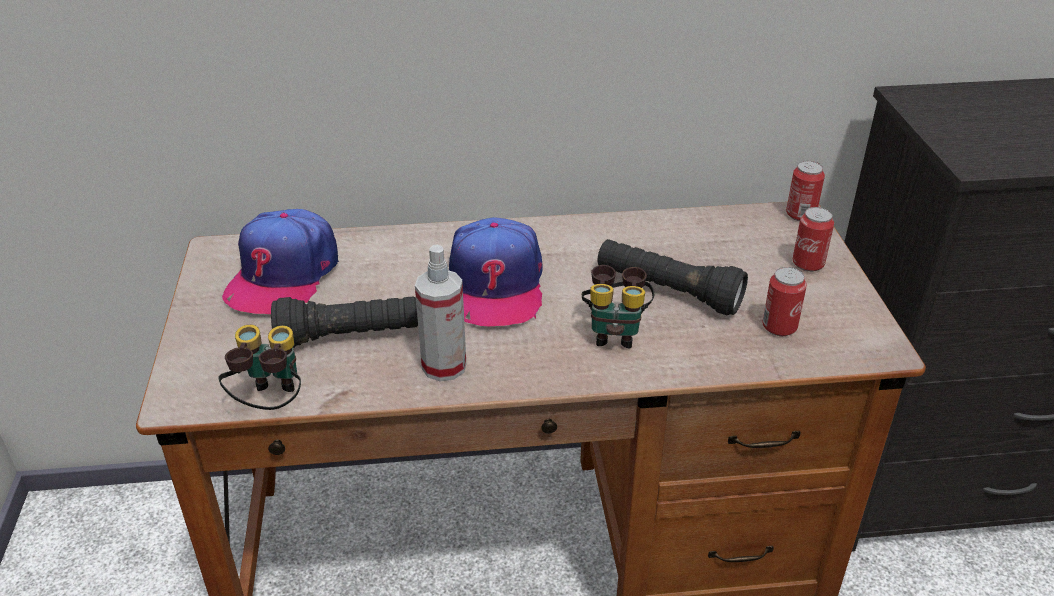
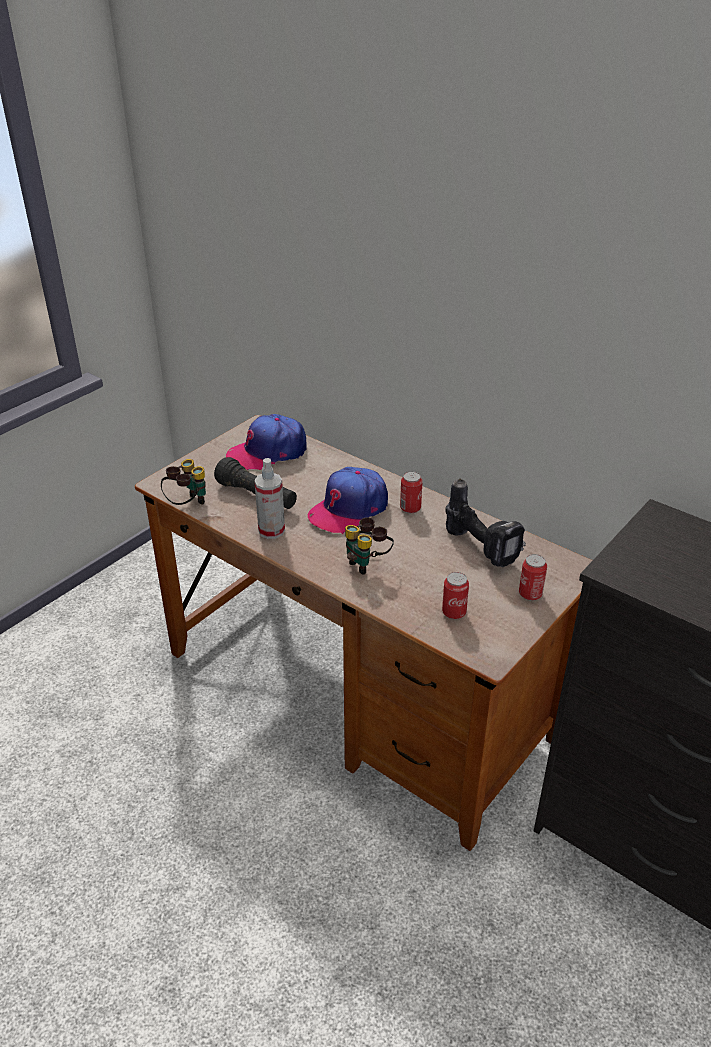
camera: 45 degrees right, 0 degrees up
black flashlight [598,239,748,316] -> none
can [786,161,825,221] -> can moved to [400,471,423,513]
none -> power drill [446,478,526,567]

